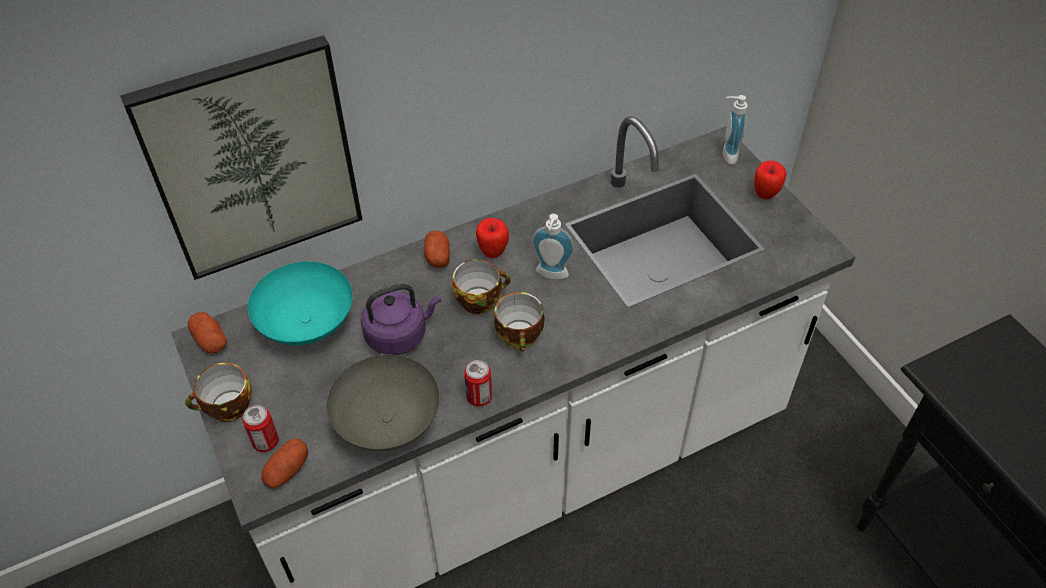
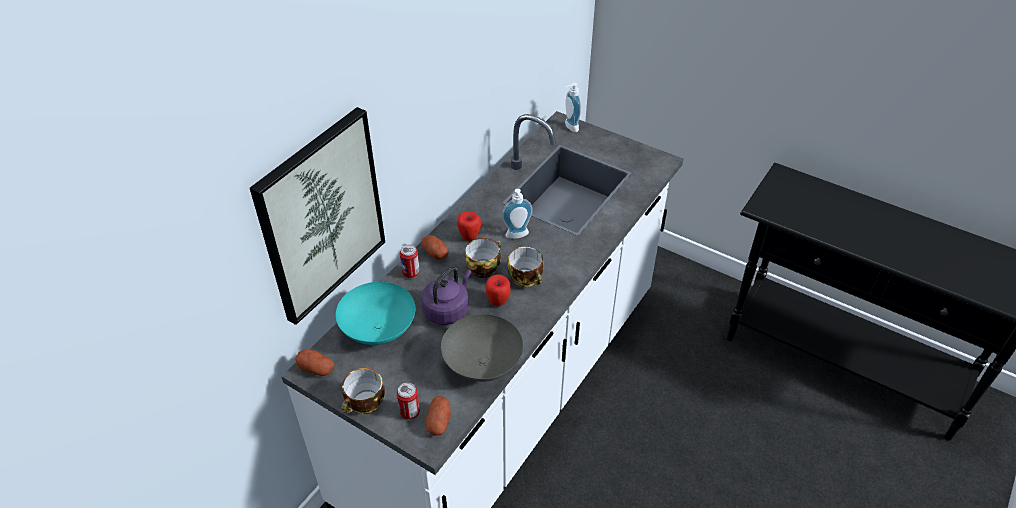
camera: 30 degrees left, 5 degrees down
can [464,360,492,406] -> can moved to [400,245,420,278]
apple [754,161,787,199] -> apple moved to [486,274,511,306]

